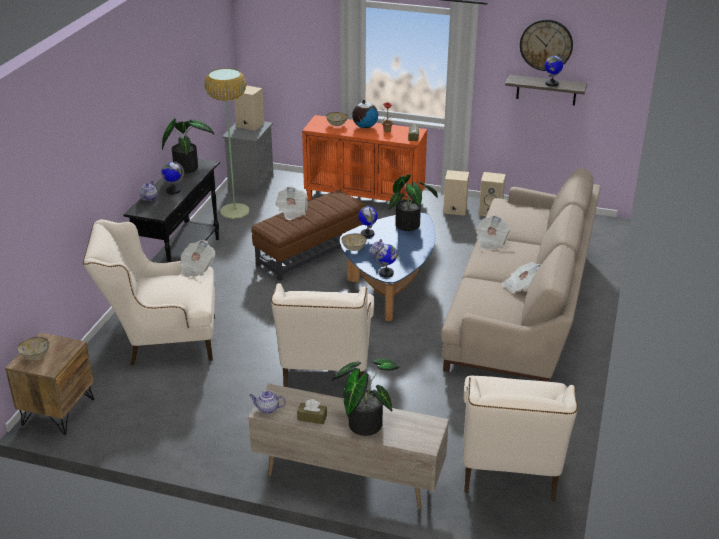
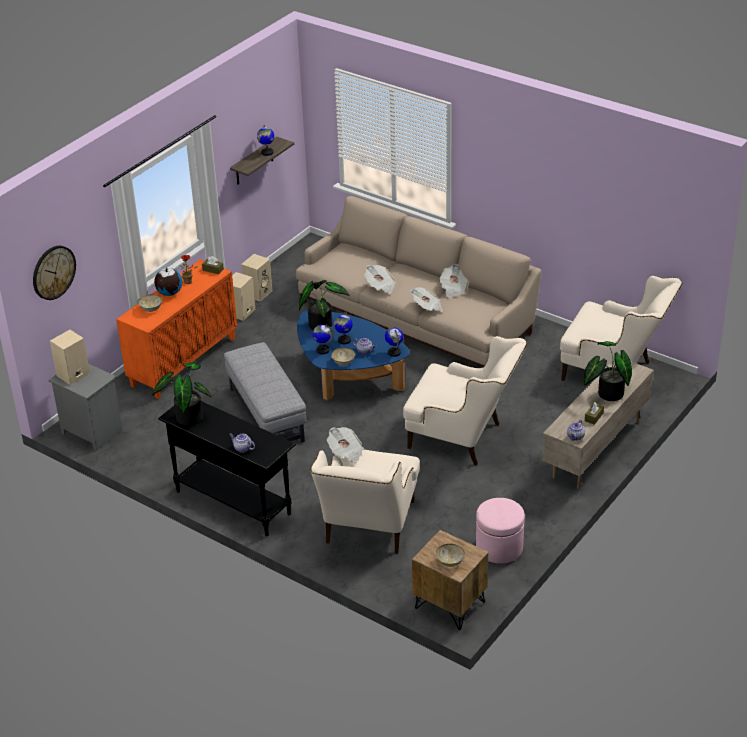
camera: 70 degrees left, 5 degrees up
globe [161,161,184,194] -> globe moved to [334,312,353,344]
floor lamp [204,68,249,219] -> none
brown ottoman [251,190,366,281] -> grey ottoman [224,342,306,443]
newspaper [276,186,308,220] -> newspaper moved to [410,287,443,312]
wall clock [520,19,573,71] -> wall clock moved to [33,246,76,300]
none -> pink ottoman [476,498,525,564]

